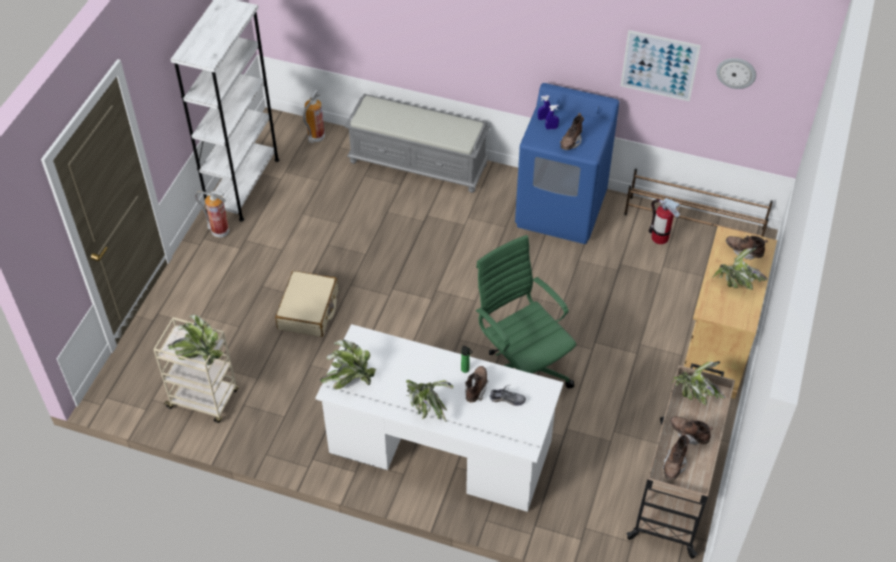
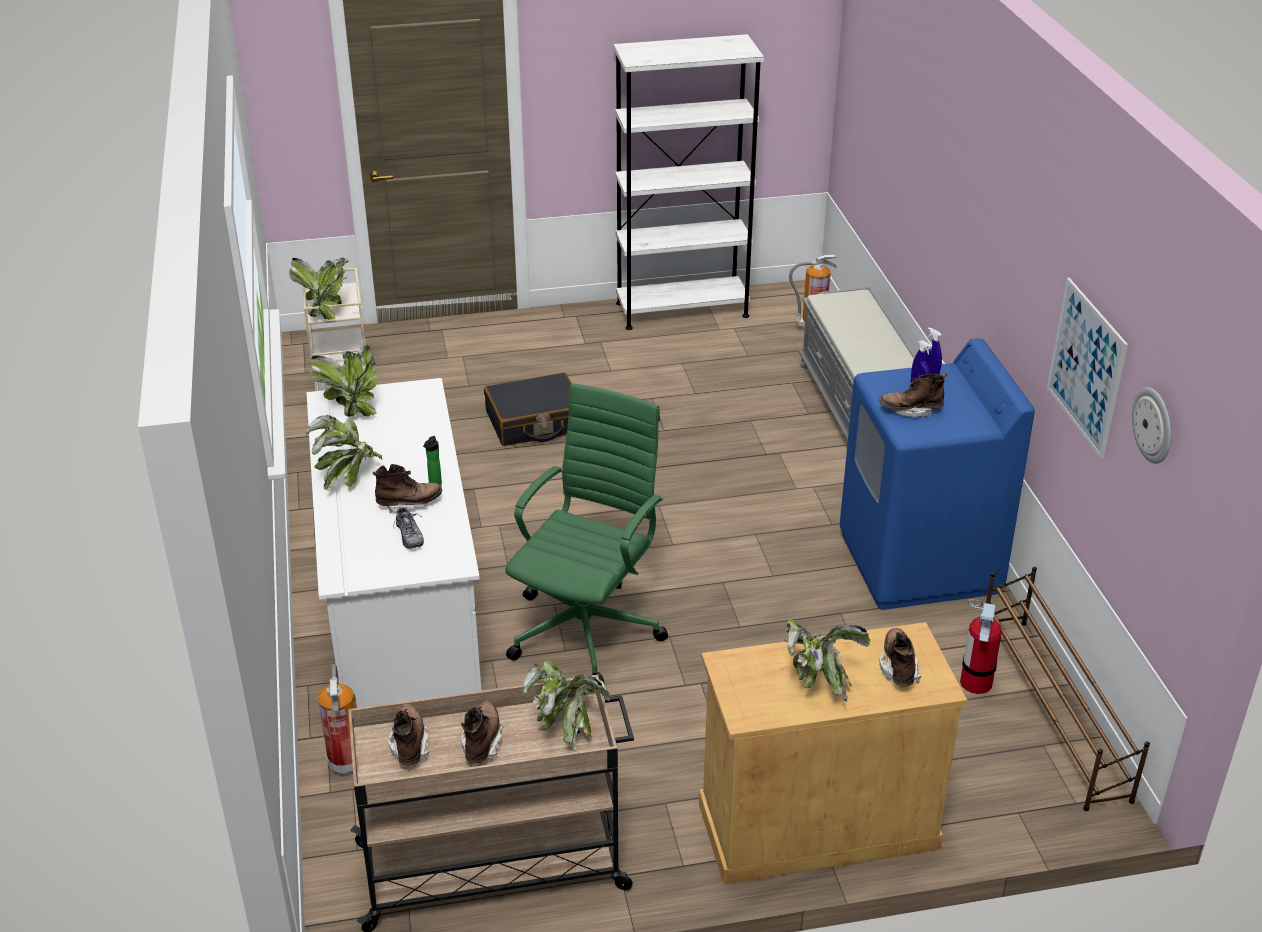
camera: 60 degrees right, 15 degrees down
fire extinguisher [194,191,229,238] -> fire extinguisher moved to [318,664,357,774]
beige suitcase [275,271,338,337] -> black suitcase [484,373,572,446]
brown boot [662,432,690,480] -> brown boot turned 90 degrees clockwise [388,704,429,766]

